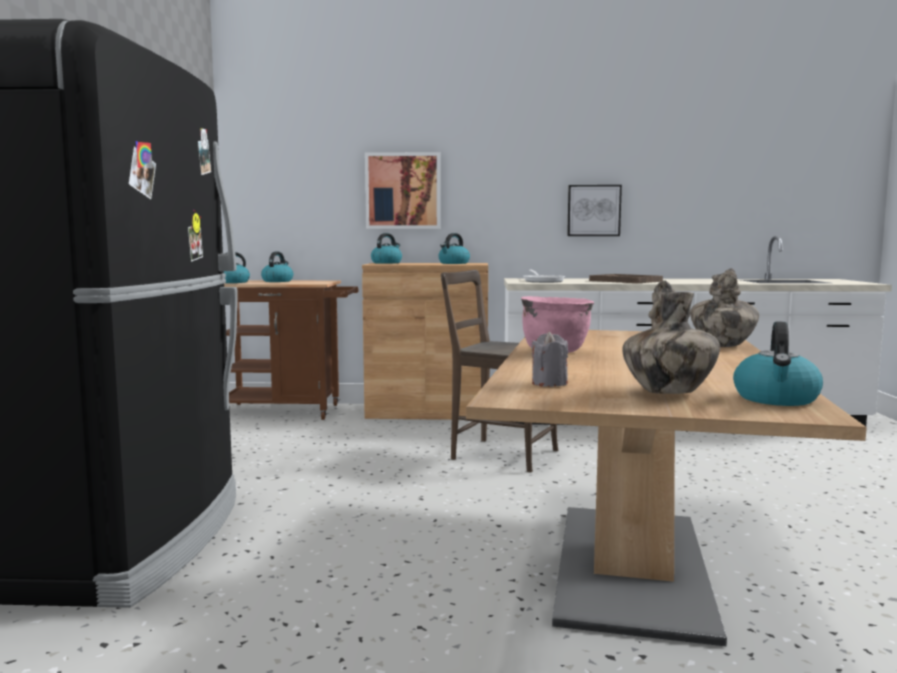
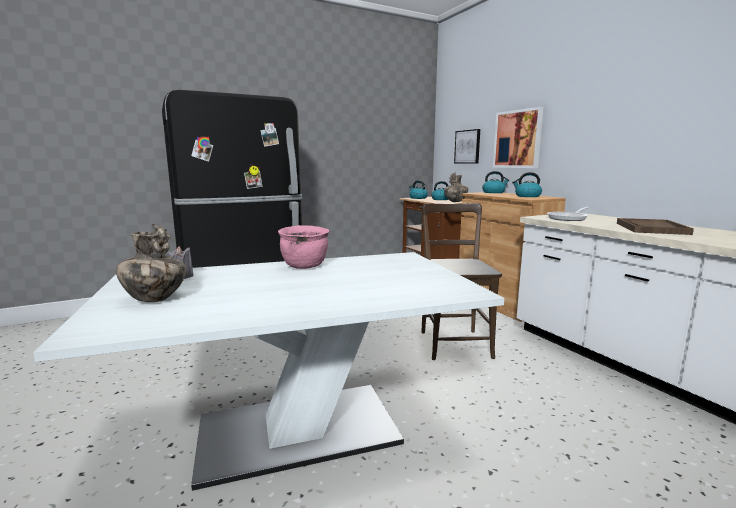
camera: 60 degrees right, 5 degrees up
brown dining table [466,330,867,646] -> white dining table [33,252,504,491]
picture [567,185,622,236] -> picture moved to [454,129,480,164]
vase [690,268,759,347] -> vase moved to [444,173,468,202]
kettle [733,321,823,406] -> none

